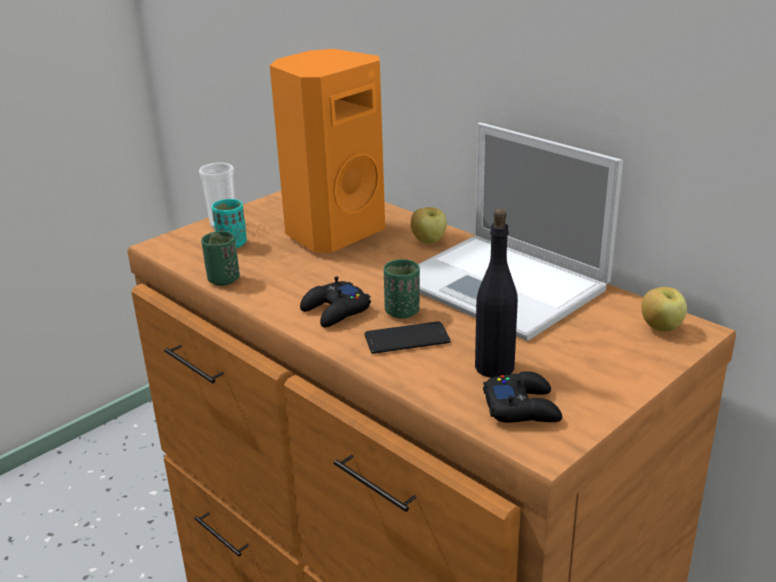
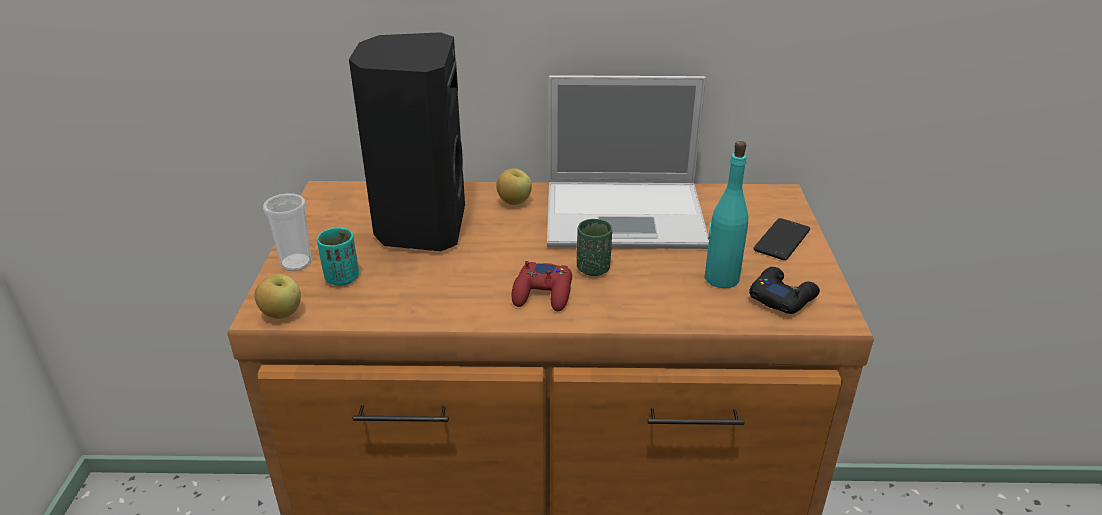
camera: 45 degrees left, 5 degrees up
green cup [201,231,240,286] -> none
orange speaker [270,49,385,252] -> black speaker [349,32,465,251]
black game controller [300,276,371,327] -> red game controller [511,261,572,311]
phone [365,321,451,354] -> phone moved to [753,218,810,260]
black bottle [475,209,518,378] -> turquoise bottle [704,141,748,288]
apple [641,287,687,331] -> apple moved to [254,274,301,319]

